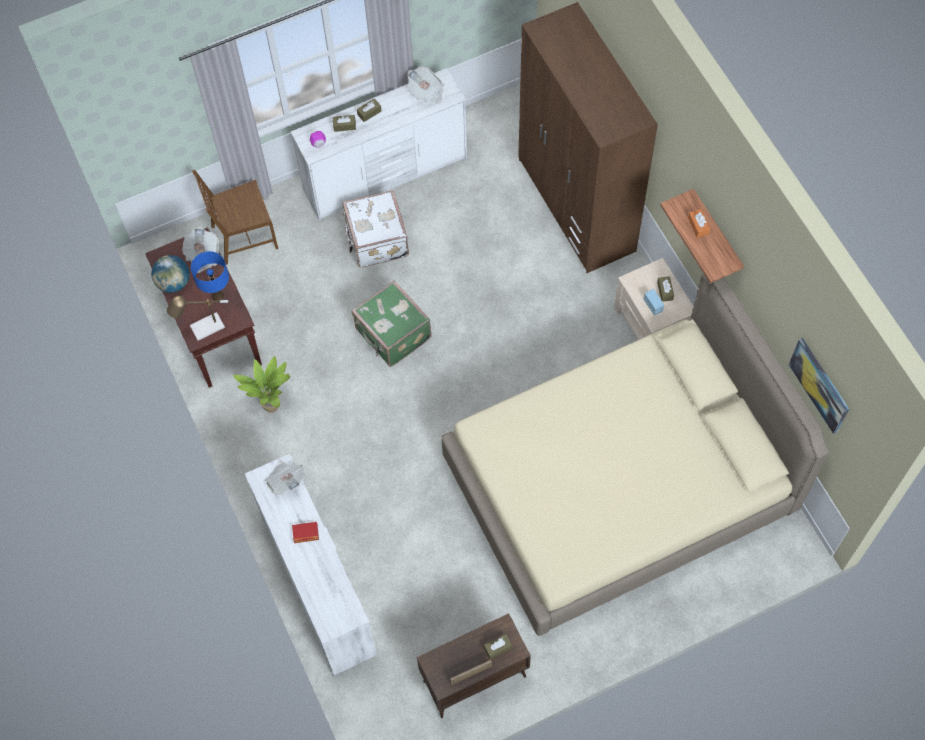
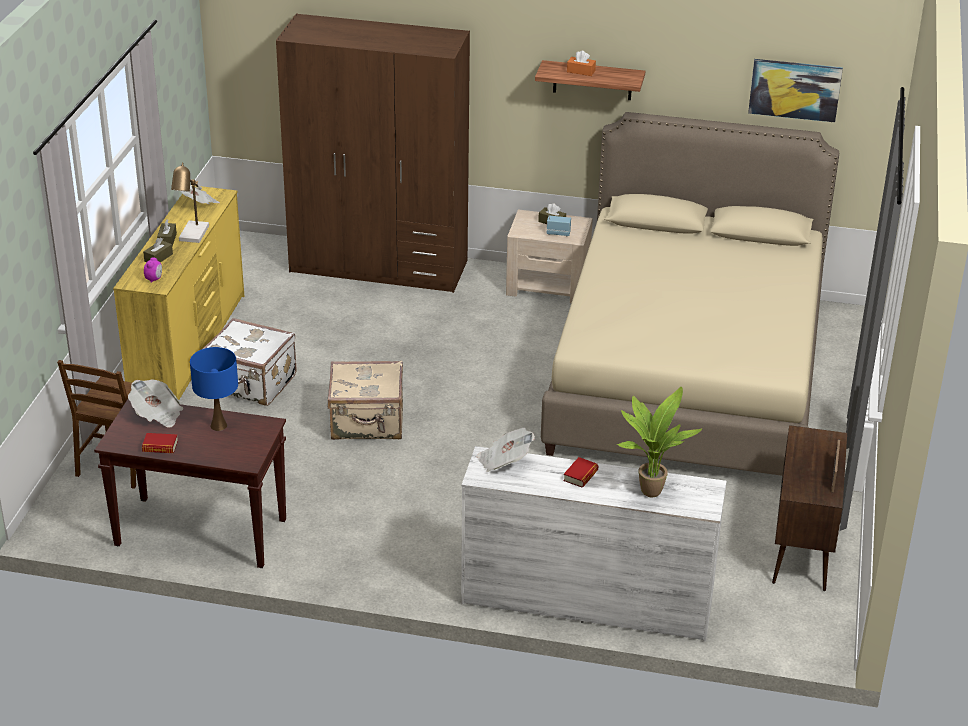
camera: 55 degrees left, 30 degrees down
globe [151,255,190,293] -> book [142,433,178,453]
table lamp [167,296,228,341] -> table lamp moved to [171,163,209,243]
potted plant [233,356,290,413] -> potted plant moved to [617,387,703,498]
white dresser [291,68,467,221] -> yellow dresser [113,185,244,400]
green suitcase [352,281,432,367] -> beige suitcase [328,360,403,440]
brown tissue box [484,634,512,659] -> none

